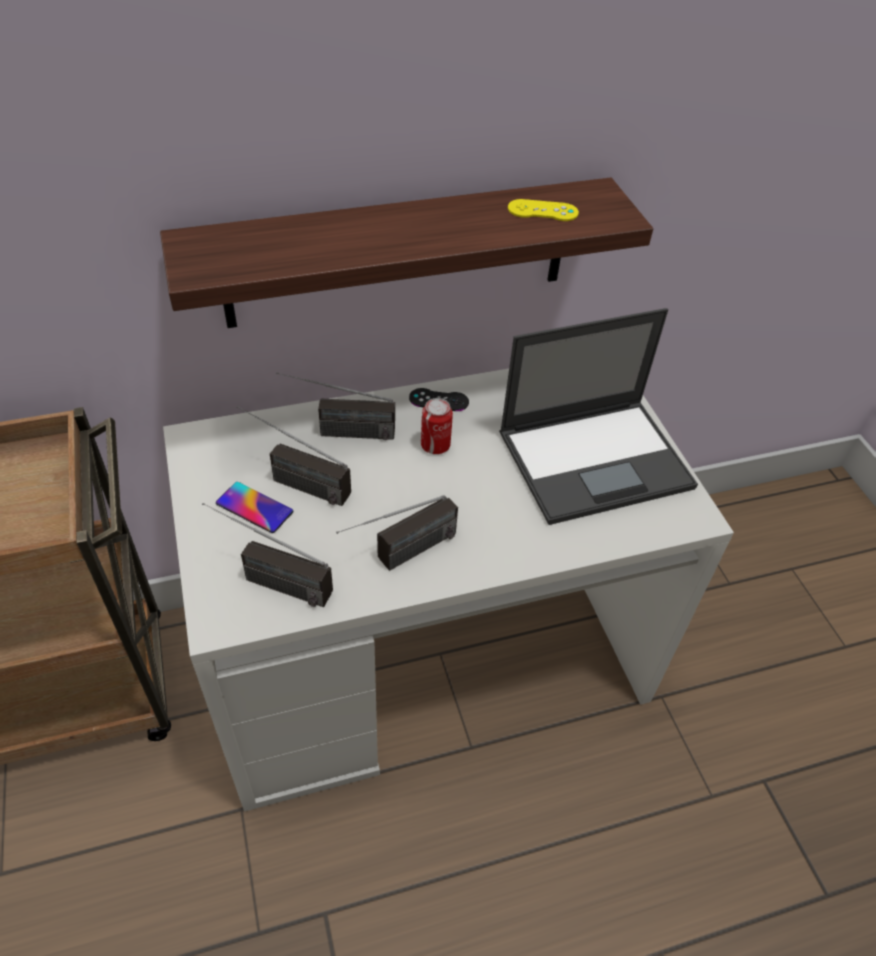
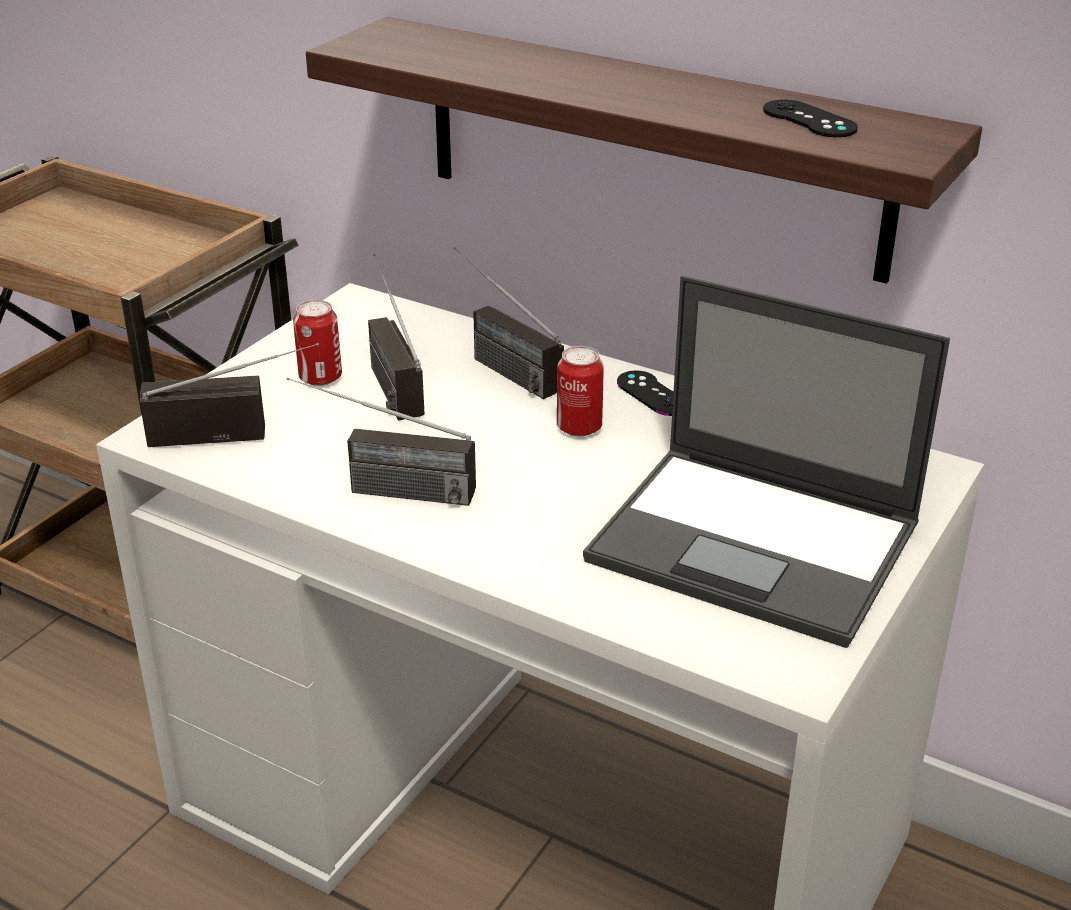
camera: 50 degrees right, 15 degrees down
radio [202,503,333,607] -> radio turned 105 degrees clockwise [140,343,319,447]
phone [216,482,293,533] -> can [293,300,342,386]
yellow game controller [508,199,579,221] -> black game controller [763,100,858,137]

